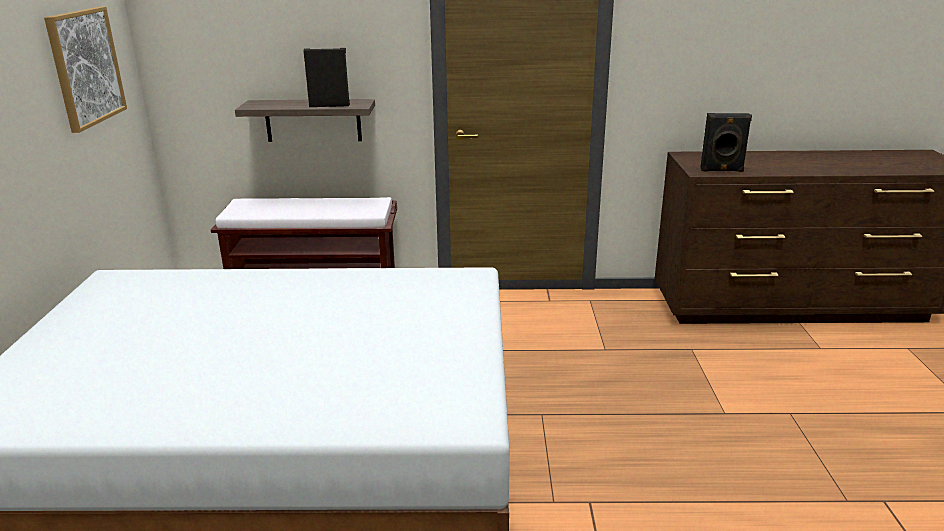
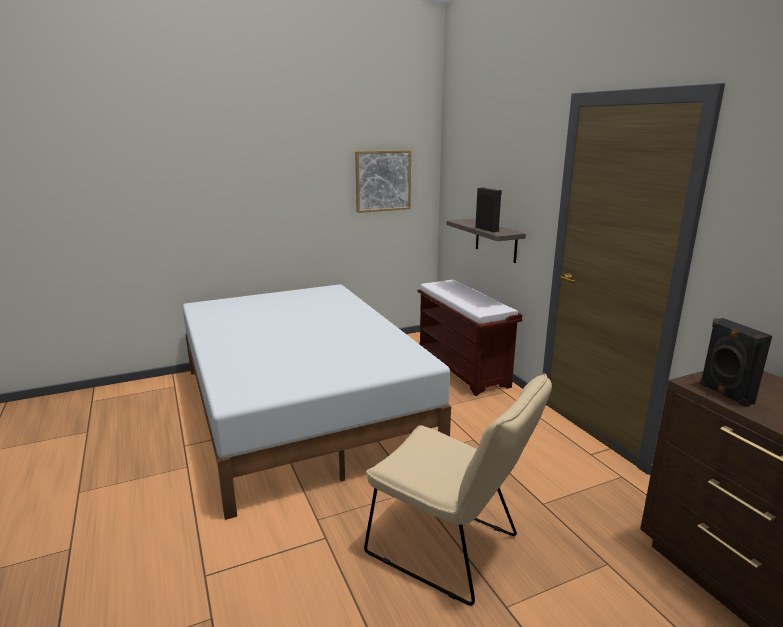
camera: 65 degrees right, 5 degrees down
none -> beige chair [364,373,552,606]

